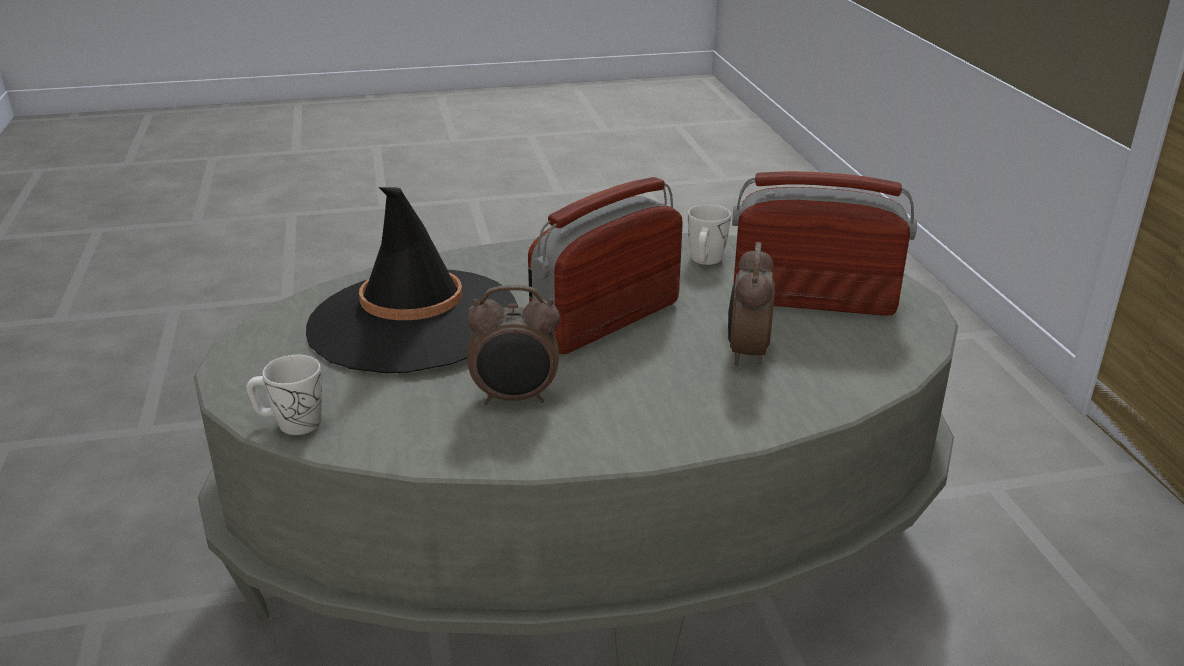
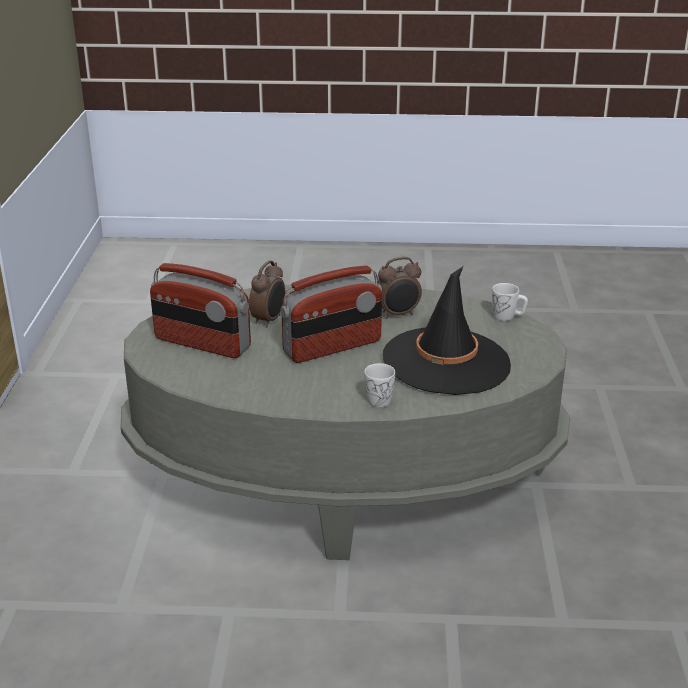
camera: 165 degrees left, 0 degrees up
alarm clock [467,285,560,405] -> alarm clock turned 150 degrees clockwise [378,257,422,319]
white mug [688,204,731,265] -> white mug moved to [364,363,395,408]

